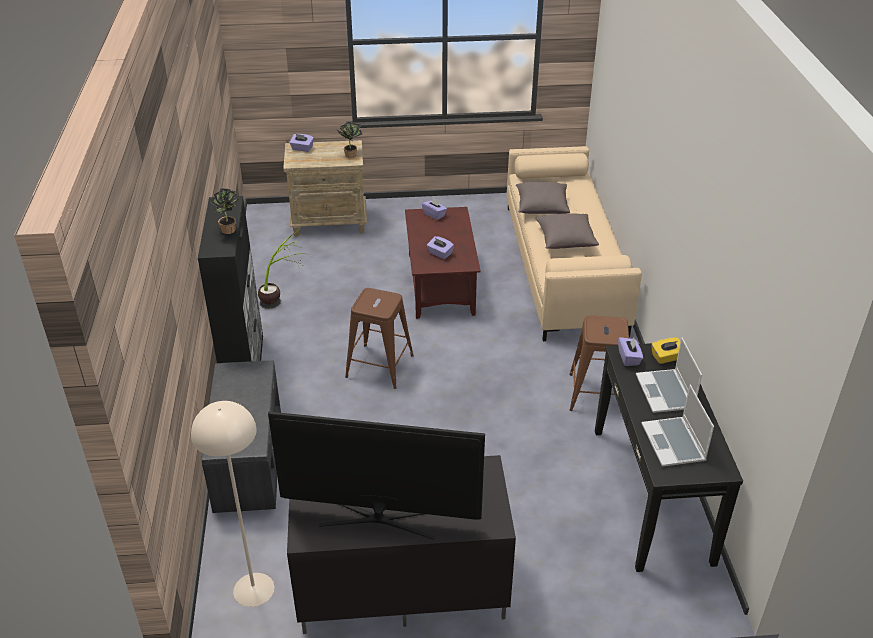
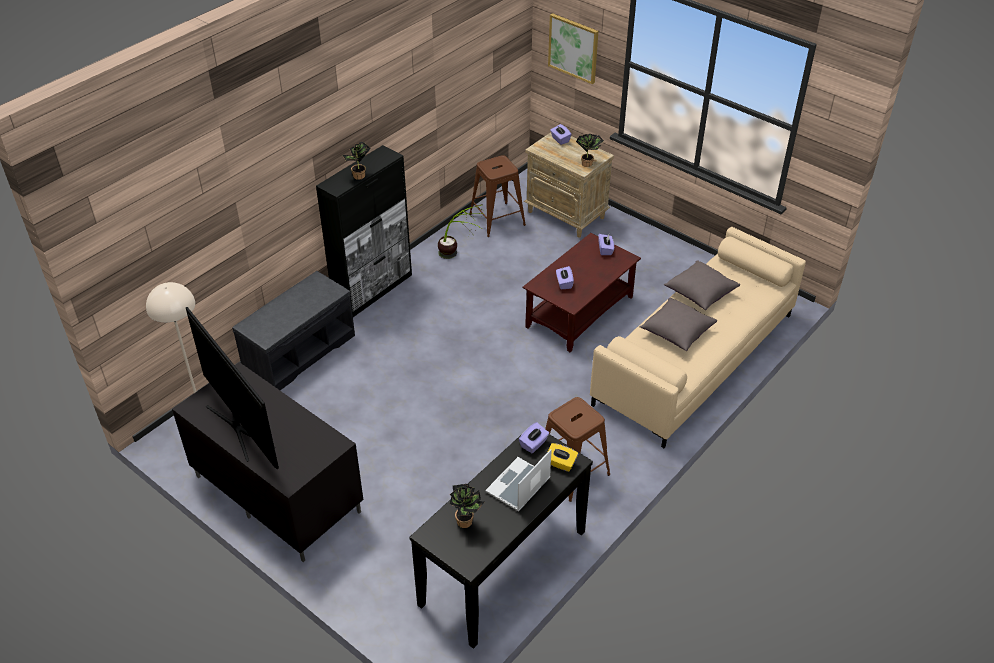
camera: 45 degrees right, 5 degrees up
brown stool [345,288,414,389] -> brown stool moved to [470,155,526,237]
laptop [641,385,714,467] -> potted plant [450,483,484,528]
none -> picture [548,13,598,84]

